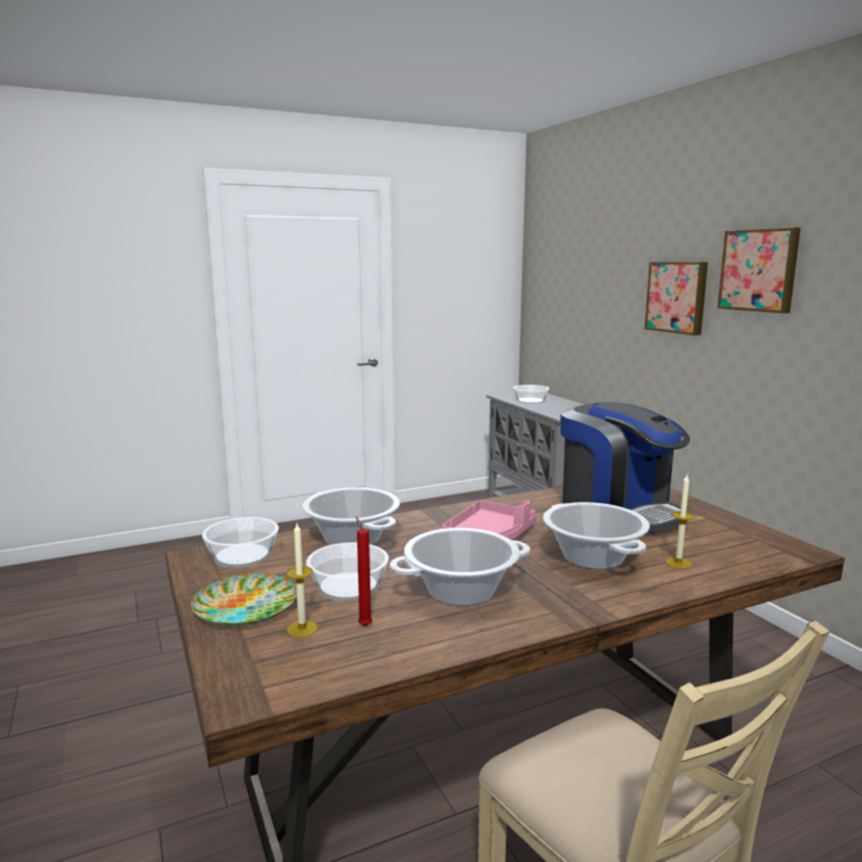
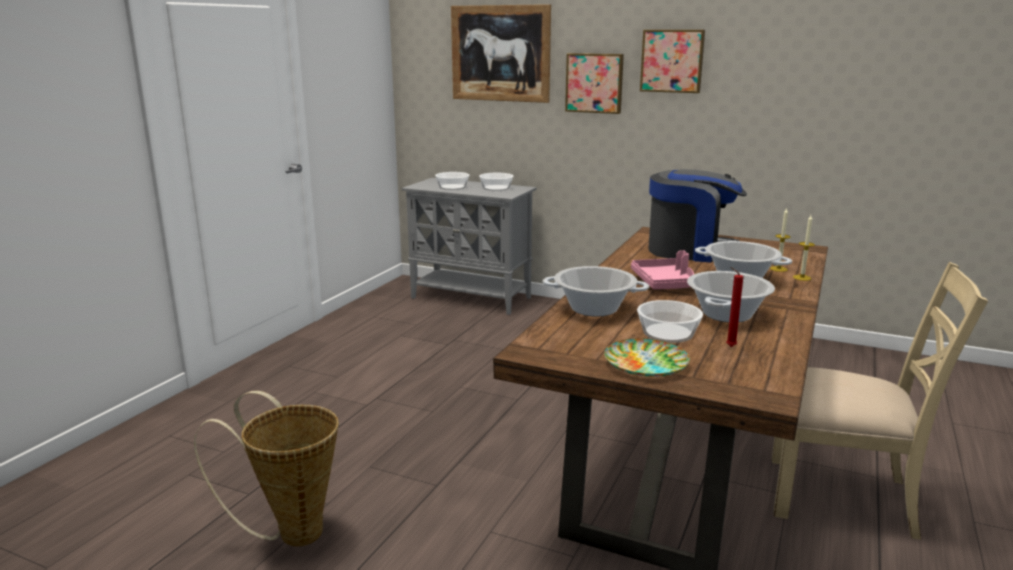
camera: 40 degrees left, 5 degrees up
bowl [202,517,279,568] -> bowl moved to [479,173,513,191]
candle [286,524,318,637] -> candle moved to [793,215,815,281]
none -> basket [194,391,339,546]
none -> picture [451,4,551,103]

